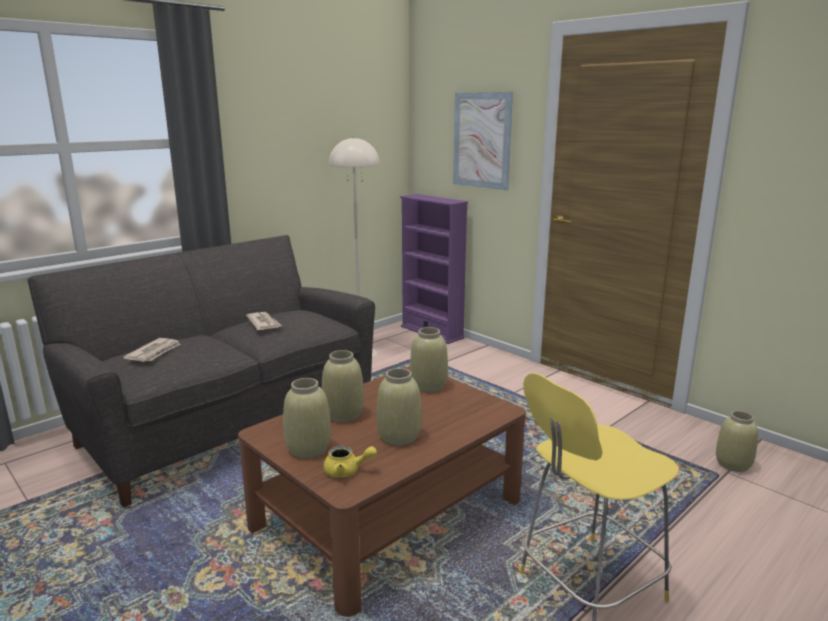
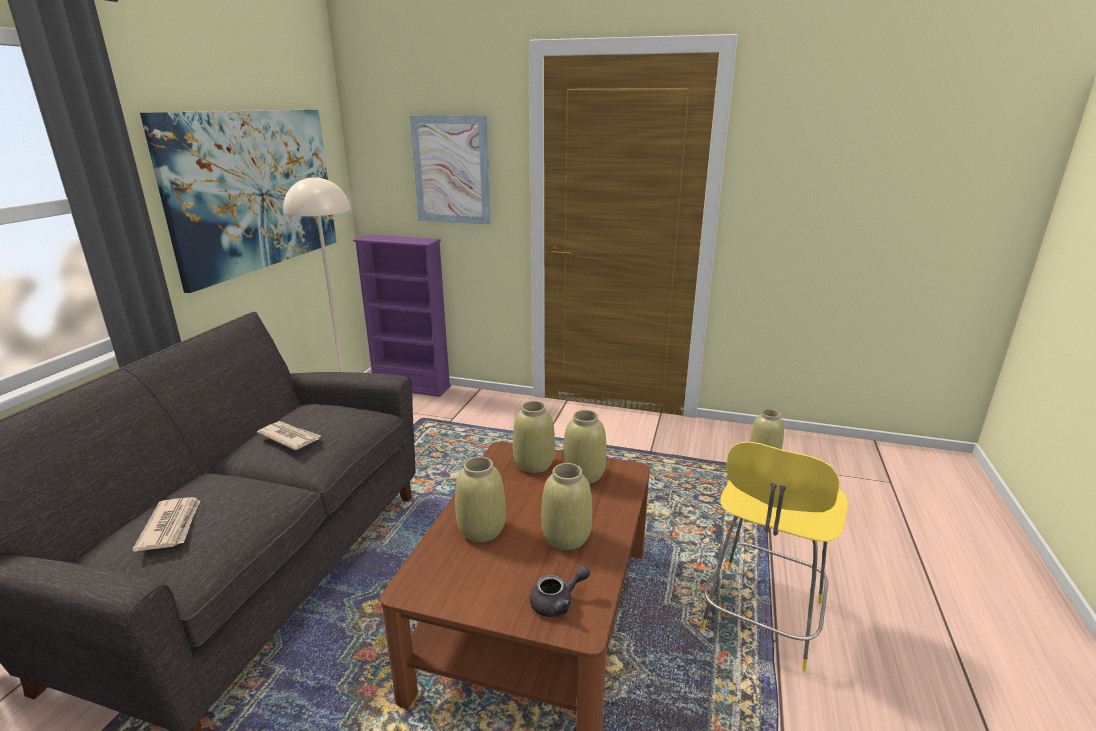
camera: 30 degrees left, 5 degrees up
beige vase [283,378,331,458] -> beige vase moved to [563,410,607,484]
yellow teapot [323,446,377,478] -> grey teapot [530,565,590,617]
none -> picture [140,110,337,293]

